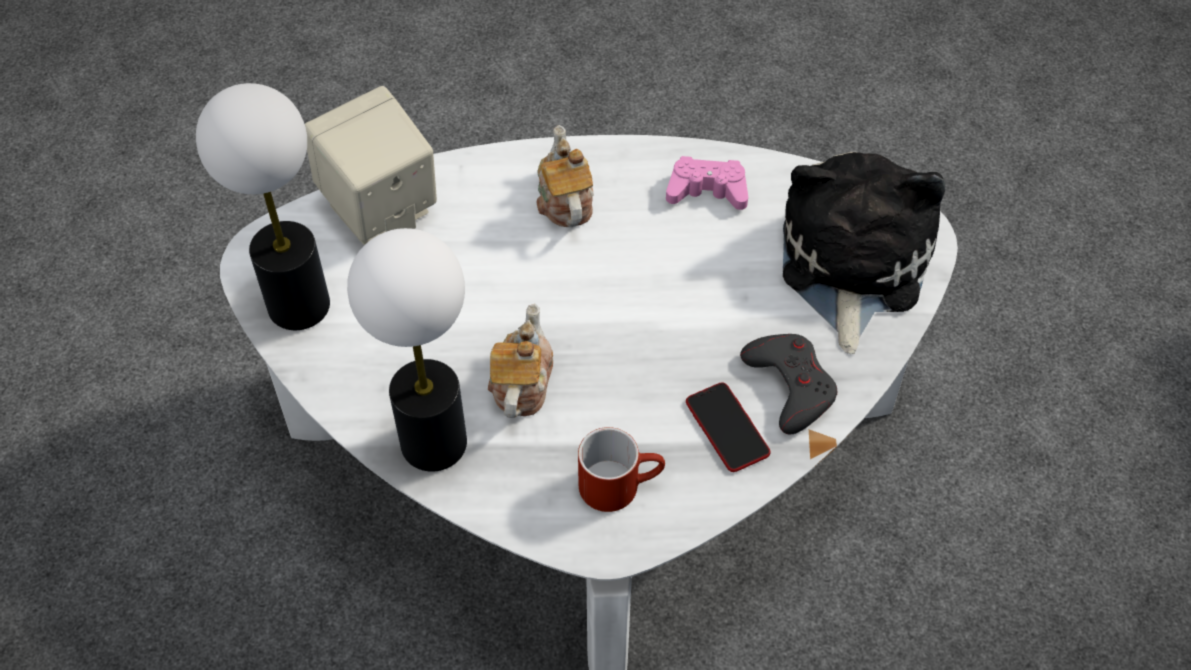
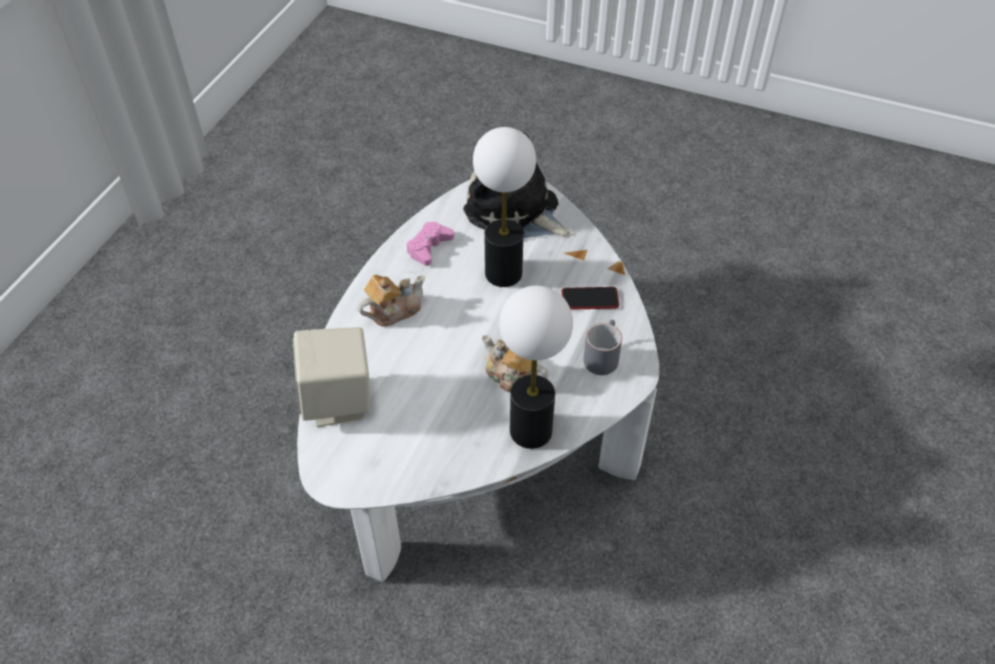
camera: 65 degrees left, 5 degrees down
table lamp [196,83,330,330] -> table lamp moved to [473,127,536,287]
teapot [537,125,594,227] -> teapot turned 135 degrees clockwise [357,275,425,327]
red mug [578,427,665,512] -> grey mug [583,320,622,375]
grey game controller [740,334,837,434] -> none

